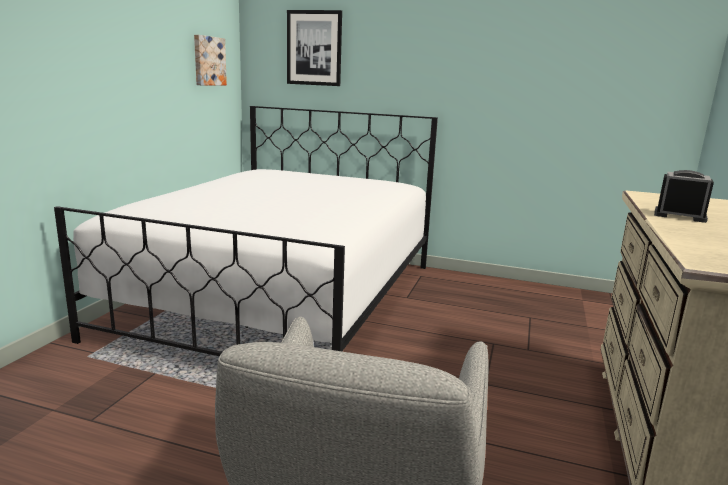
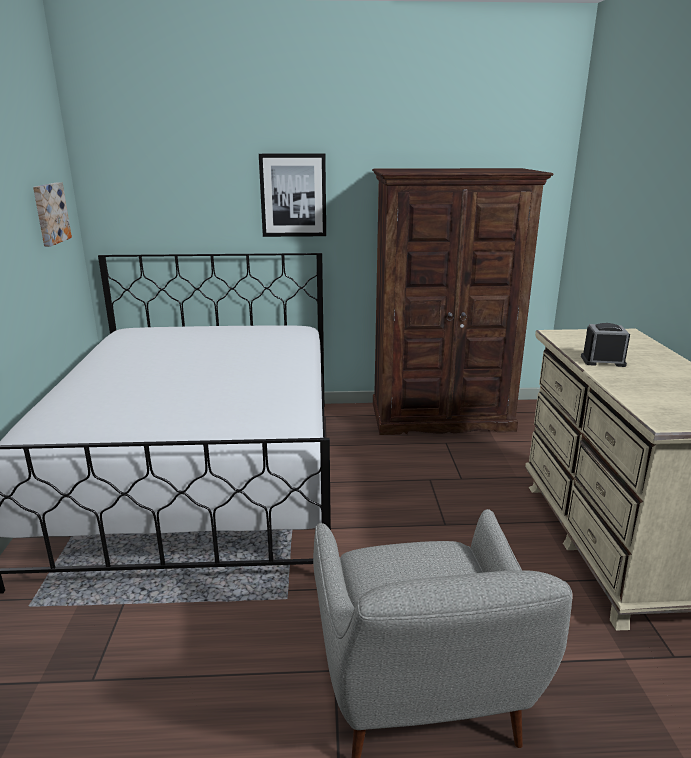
camera: 20 degrees left, 5 degrees up
picture [287,10,342,86] -> picture moved to [259,154,326,237]
none -> brown wardrobe [372,168,554,435]

